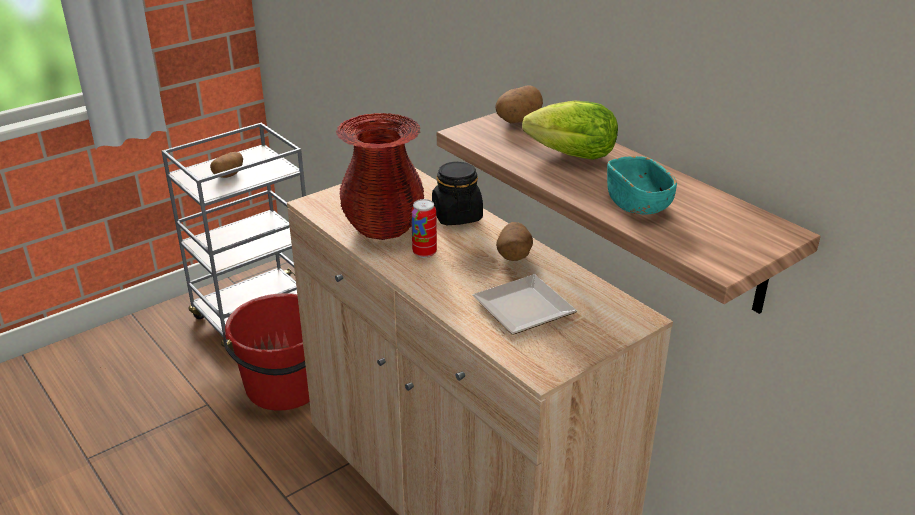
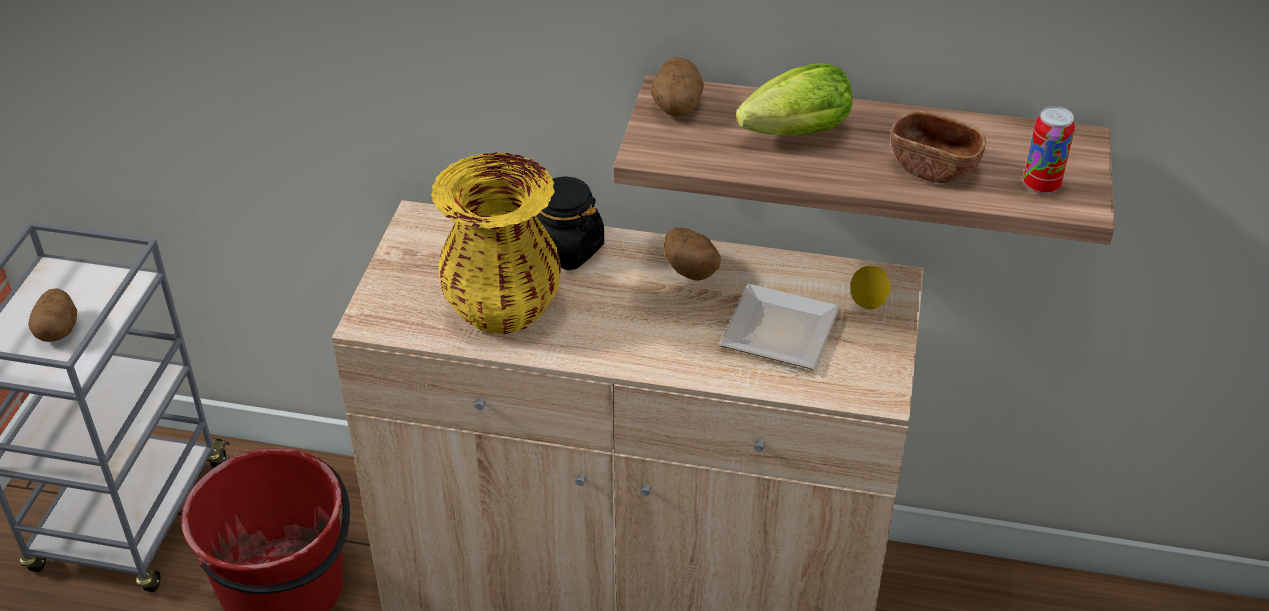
camera: 40 degrees left, 10 degrees up
red vase [336,113,424,240] -> yellow vase [431,152,561,335]
can [411,199,437,258] -> can moved to [1023,106,1075,195]
turquoise bowl [607,156,677,215] -> brown bowl [891,111,986,183]
none -> lemon [850,266,891,309]

